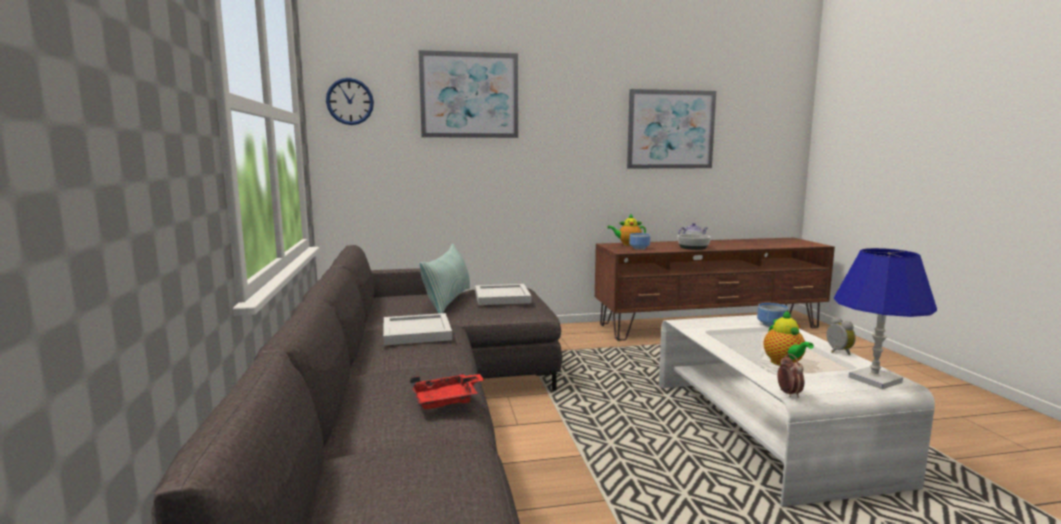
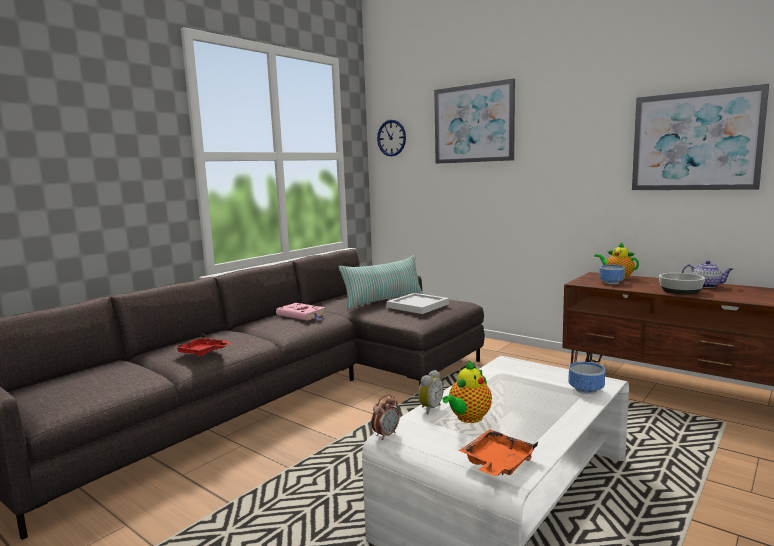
camera: 50 degrees right, 0 degrees up
white tray [383,313,452,345] -> pink book [276,303,325,321]
alarm clock [827,317,856,355] -> alarm clock moved to [418,370,444,414]
blue table lamp [834,248,937,389] -> orange tray [459,430,538,476]

